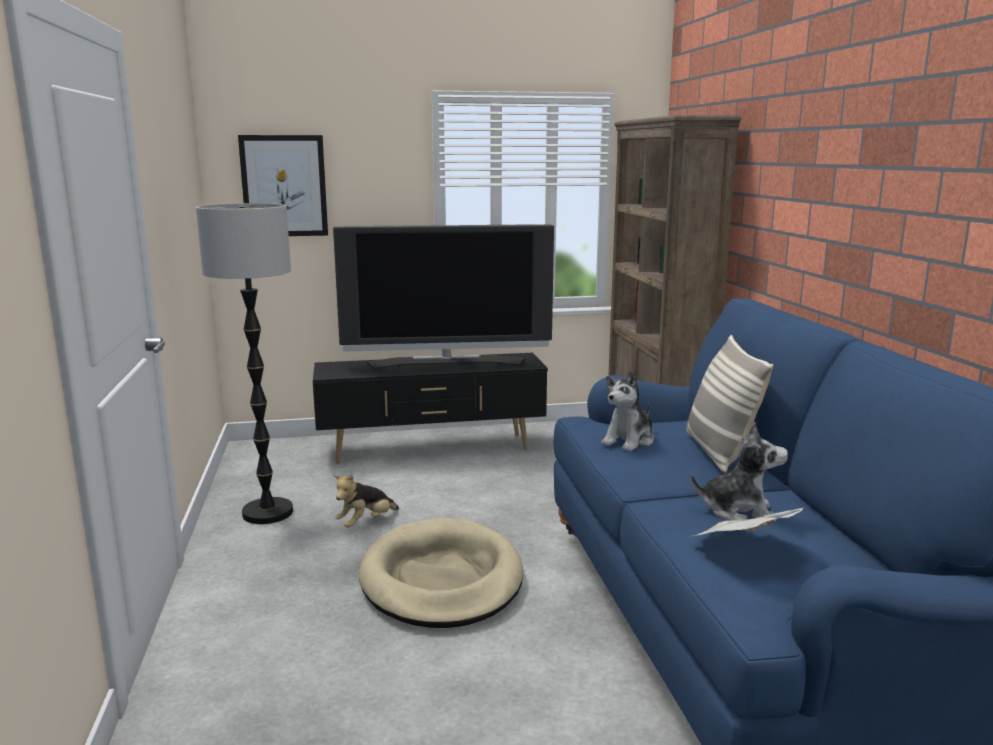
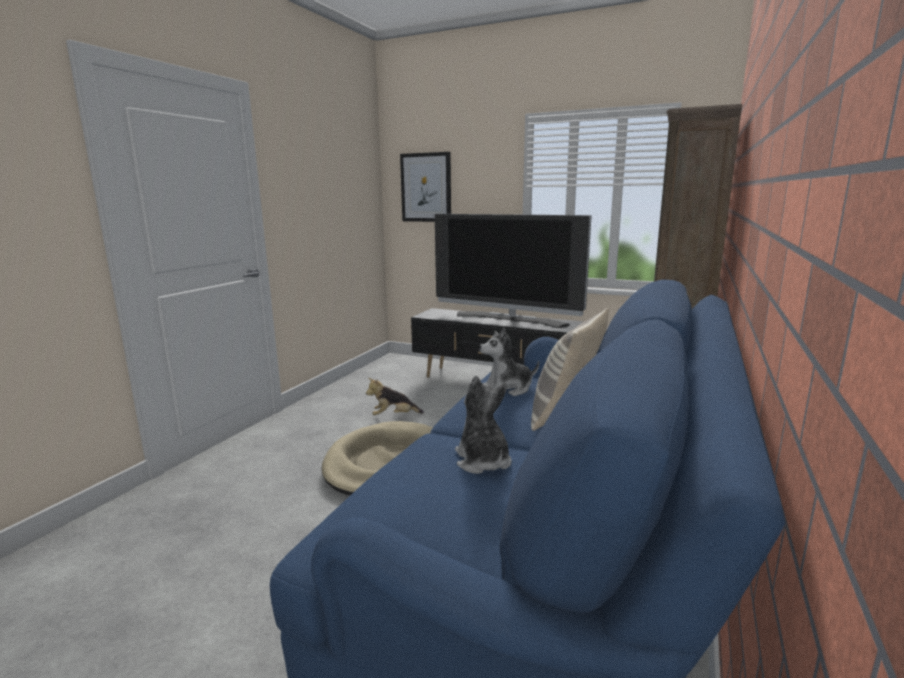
camera: 35 degrees right, 0 degrees up
floor lamp [196,203,293,524] -> none
plush toy [691,422,788,521] -> plush toy turned 150 degrees counterclockwise [455,376,512,474]
newspaper [693,507,806,536] -> none

